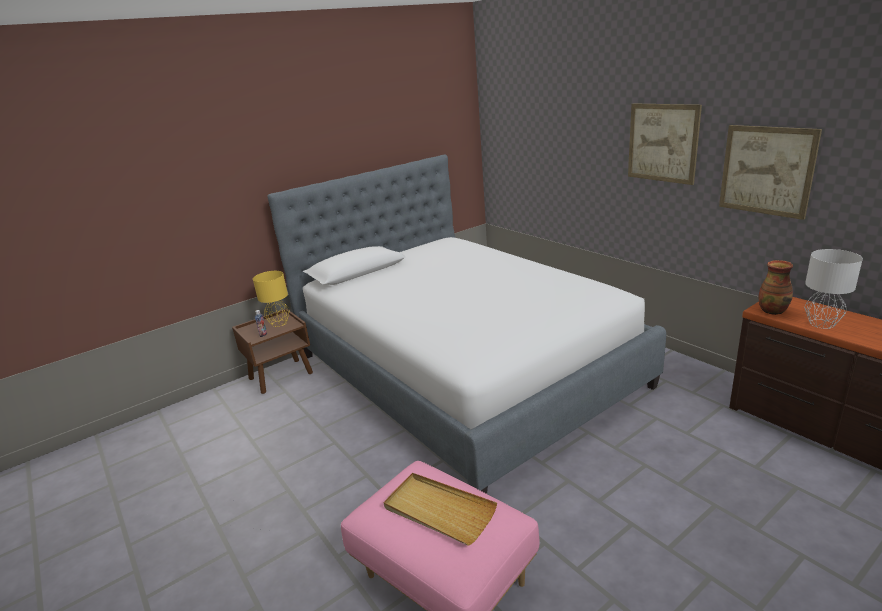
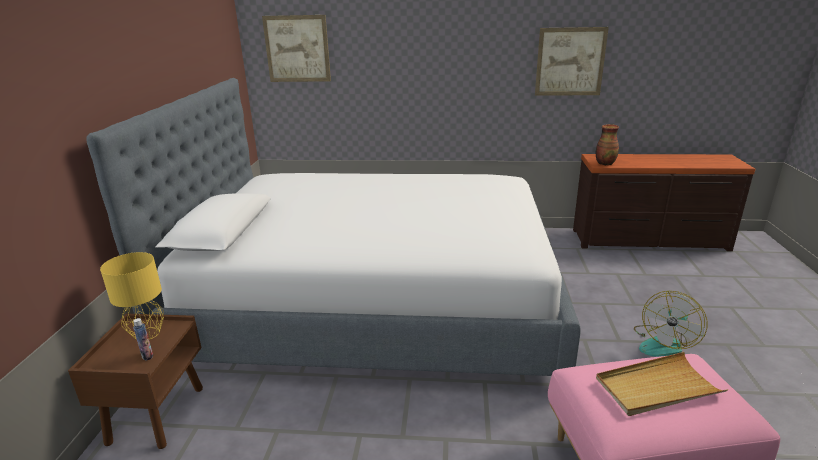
camera: 50 degrees left, 0 degrees up
picture [628,103,702,185] -> picture moved to [262,15,331,82]
grey table lamp [804,249,863,329] -> none
none -> fan [634,291,707,357]

